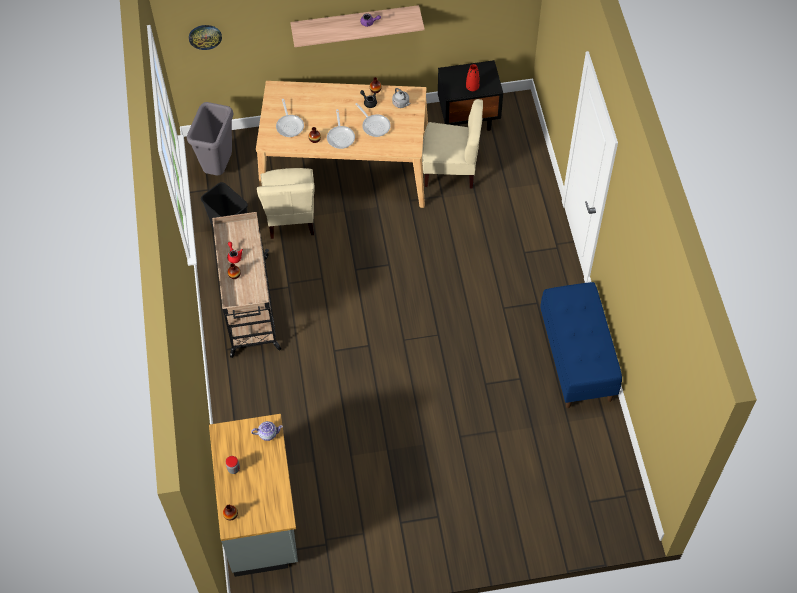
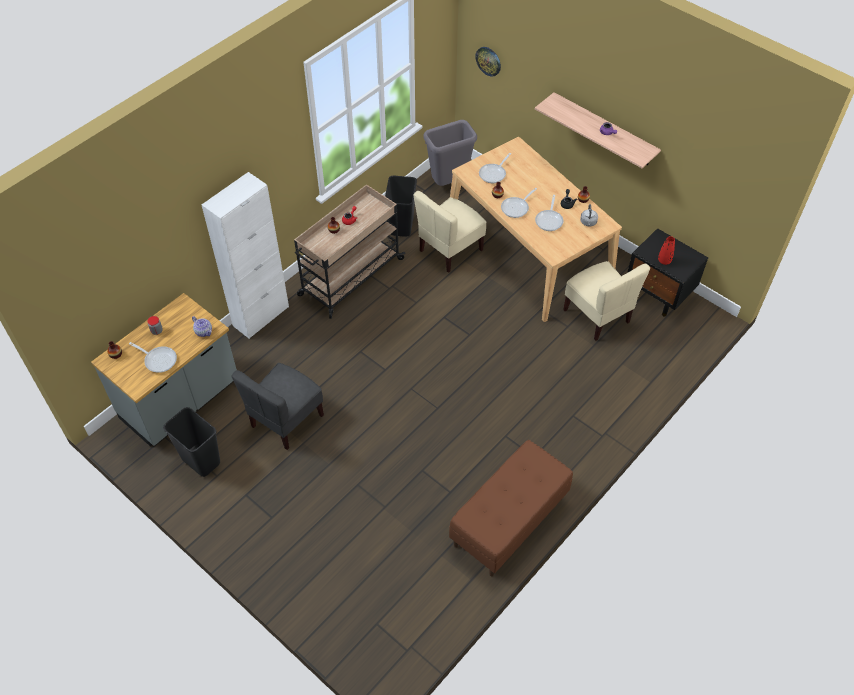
camera: 50 degrees right, 5 degrees down
blue bench [540,282,622,408] -> brown bench [449,440,573,576]
none -> frying pan [129,342,177,373]
none -> black trash can [163,407,220,477]
none -> white cabinet [202,172,289,339]
none -> grey chair [231,363,324,450]

